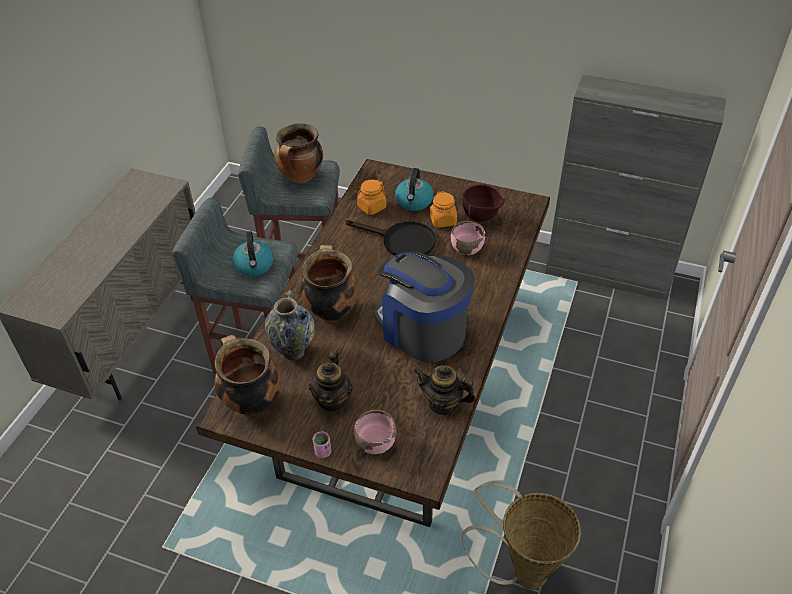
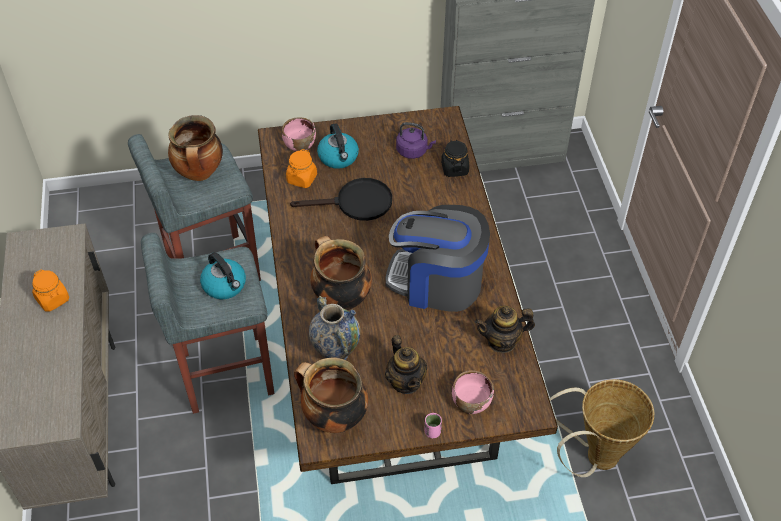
camera: 30 degrees left, 5 degrees up
orange jar [430,191,457,228] -> orange jar moved to [32,269,69,312]
pink bowl [451,221,485,255] -> pink bowl moved to [282,117,316,151]
brown bowl [463,185,504,222] -> purple kettle [396,122,436,159]
none -> black jar [441,140,469,177]

